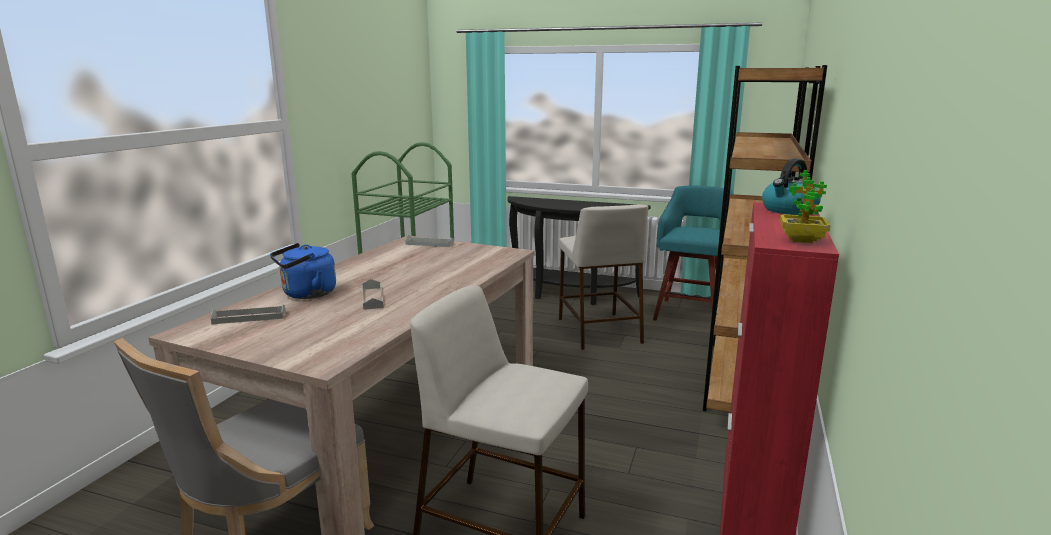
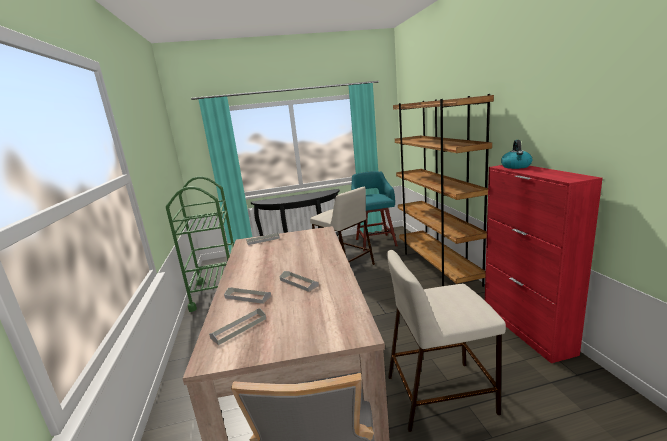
camera: 30 degrees left, 0 degrees up
blue kettle [270,243,336,299] -> grey tray [224,287,271,304]
potted plant [780,170,831,243] -> none

